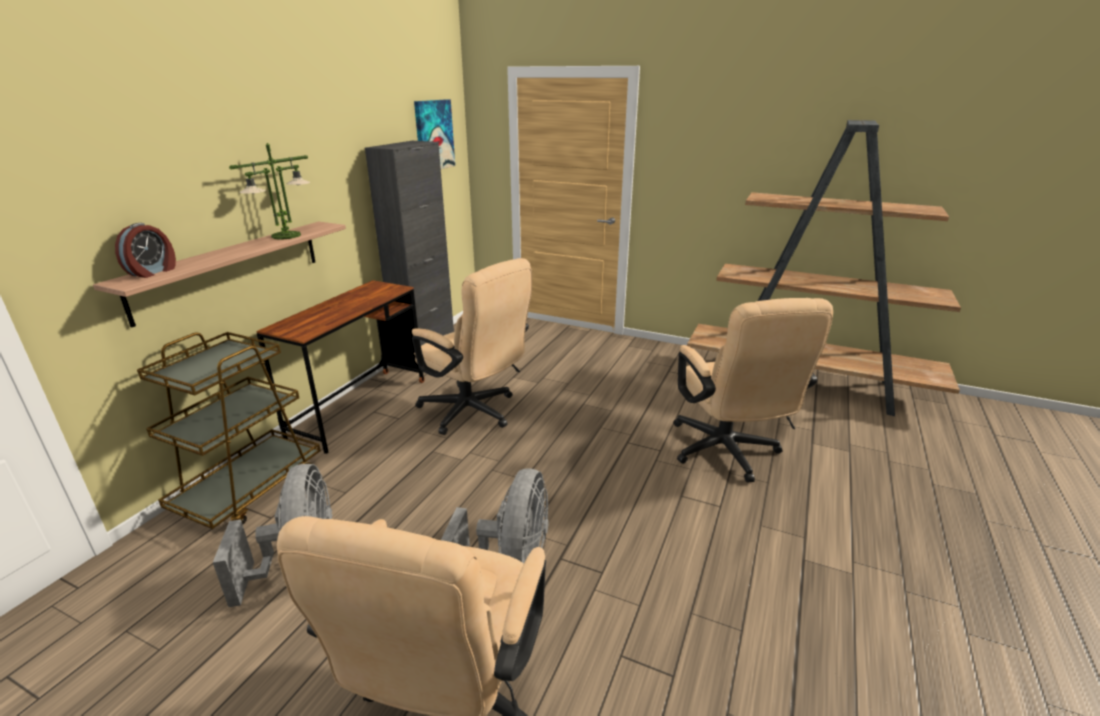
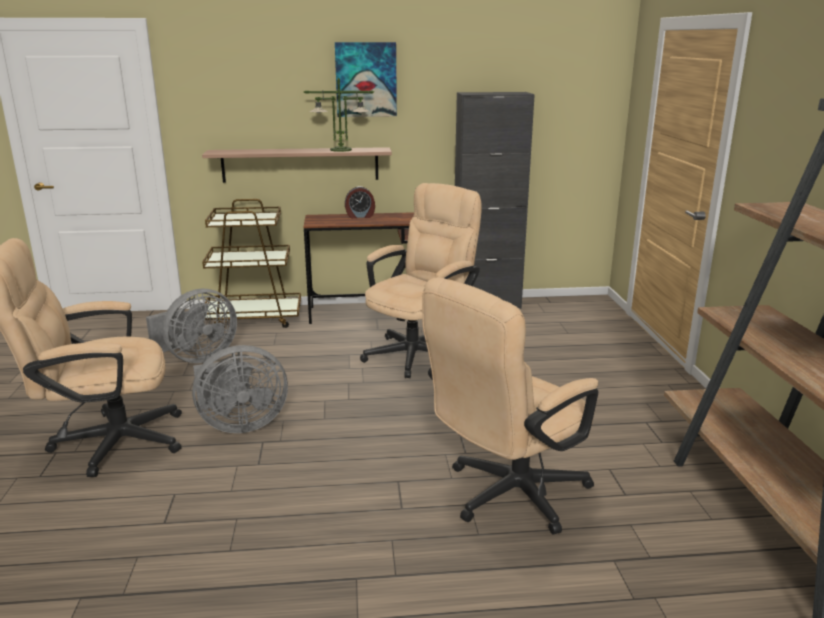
camera: 60 degrees right, 5 degrees down
alarm clock [115,223,176,278] -> alarm clock moved to [345,186,375,219]
beige office chair [412,258,532,435] -> beige office chair turned 150 degrees counterclockwise [360,183,482,378]
picture [414,99,455,169] -> picture moved to [335,42,397,117]

